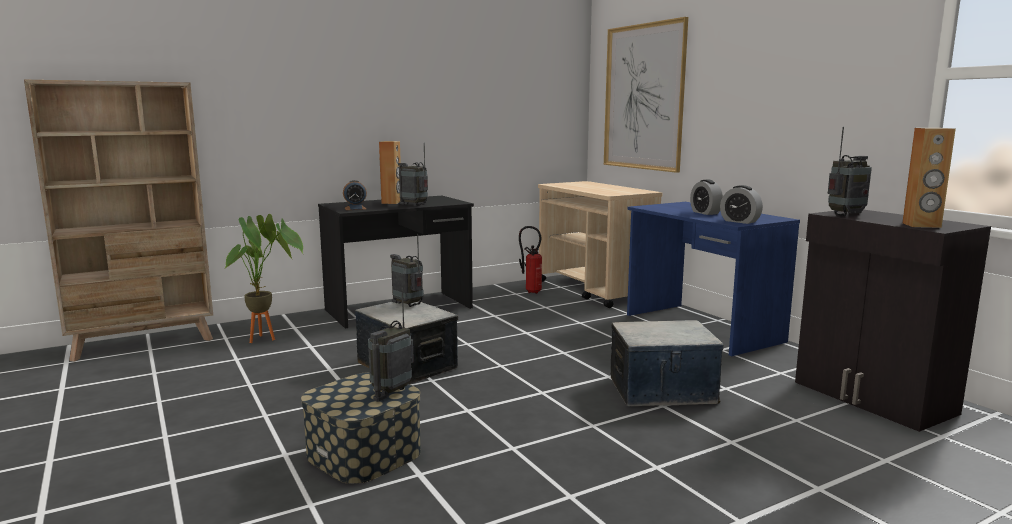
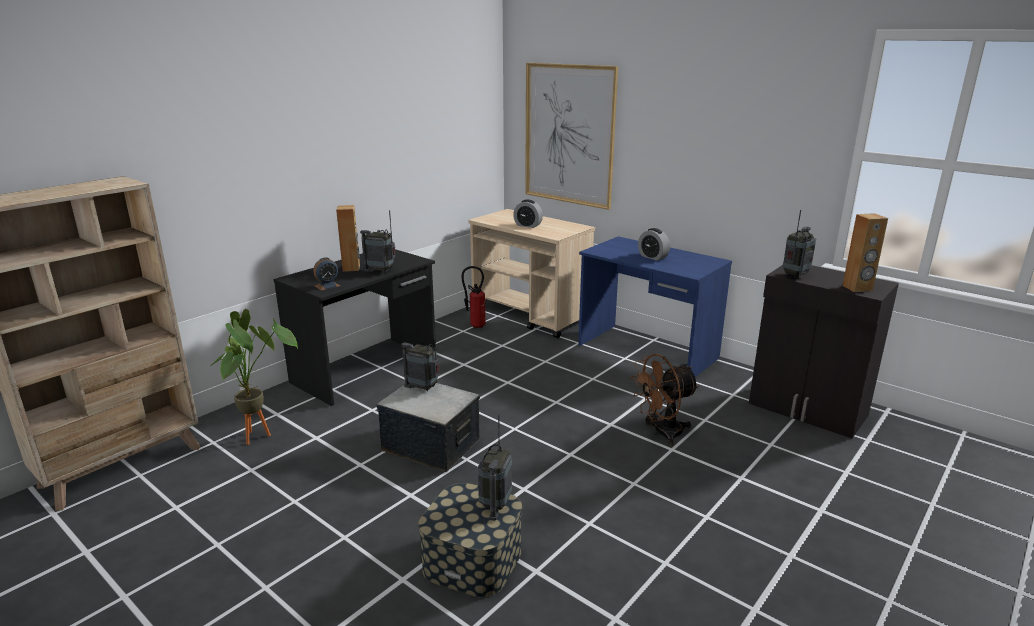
camera: 20 degrees left, 10 degrees up
storage box [611,320,724,406] -> brown fan [630,354,699,446]
alarm clock [720,185,763,224] -> alarm clock moved to [513,200,543,228]

